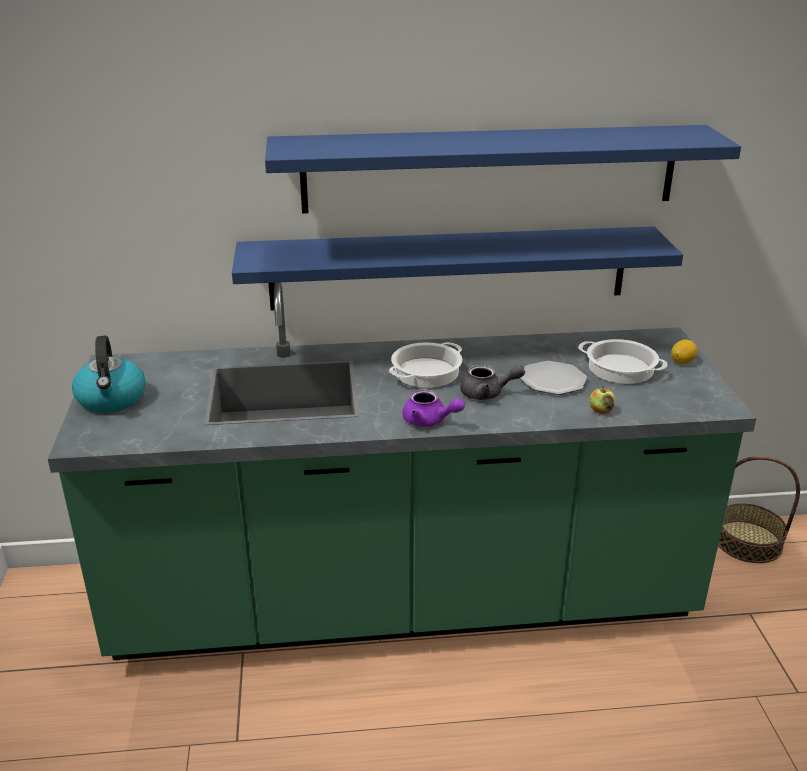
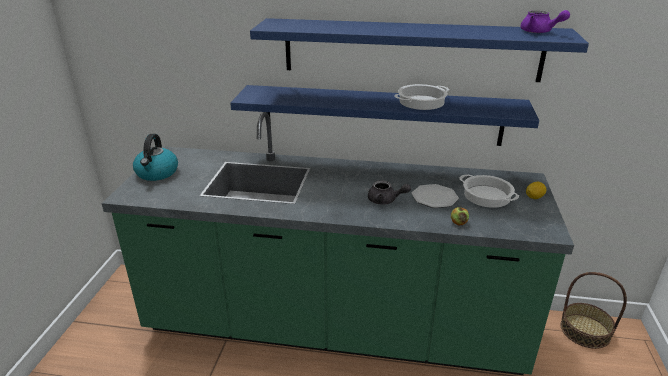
camera: 15 degrees right, 0 degrees up
cooking pot [389,342,462,388] -> cooking pot moved to [394,84,449,110]
purple teapot [402,389,465,427] -> purple teapot moved to [520,10,570,33]

